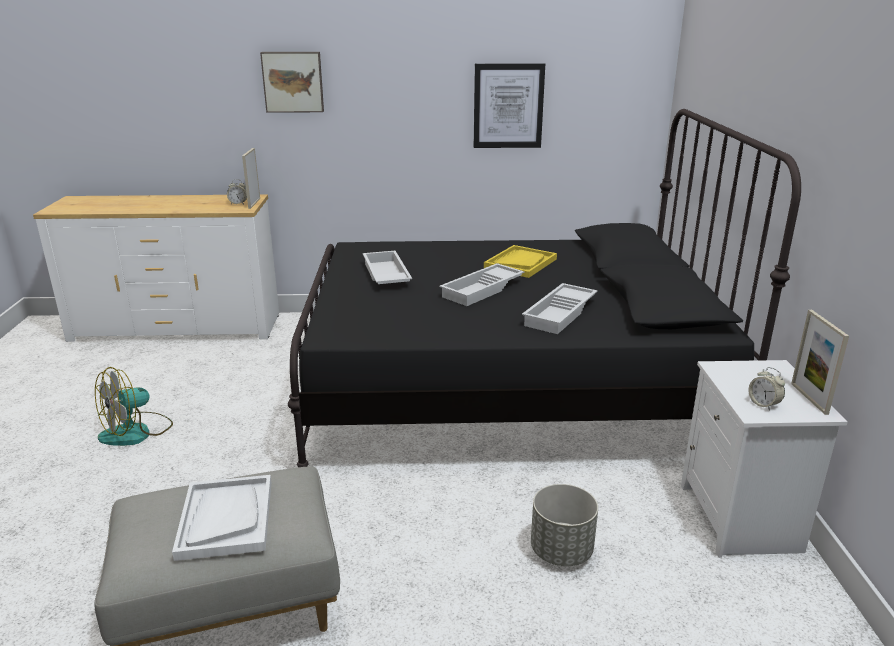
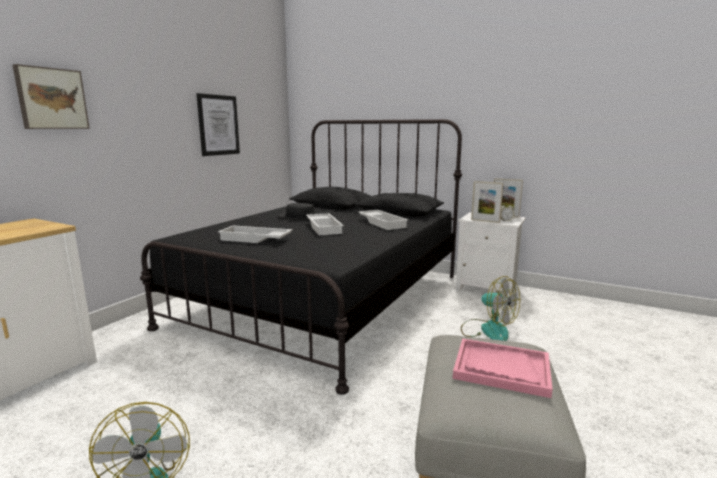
camera: 60 degrees left, 10 degrees down
white tray [172,475,271,561] -> pink tray [453,338,553,398]
alarm clock [227,179,247,204] -> none
picture frame [242,148,260,209] -> picture frame moved to [471,181,503,223]
yellow tray [484,245,557,278] -> black hat [278,203,321,220]
grey planter [531,484,598,566] -> fan [461,276,520,341]

